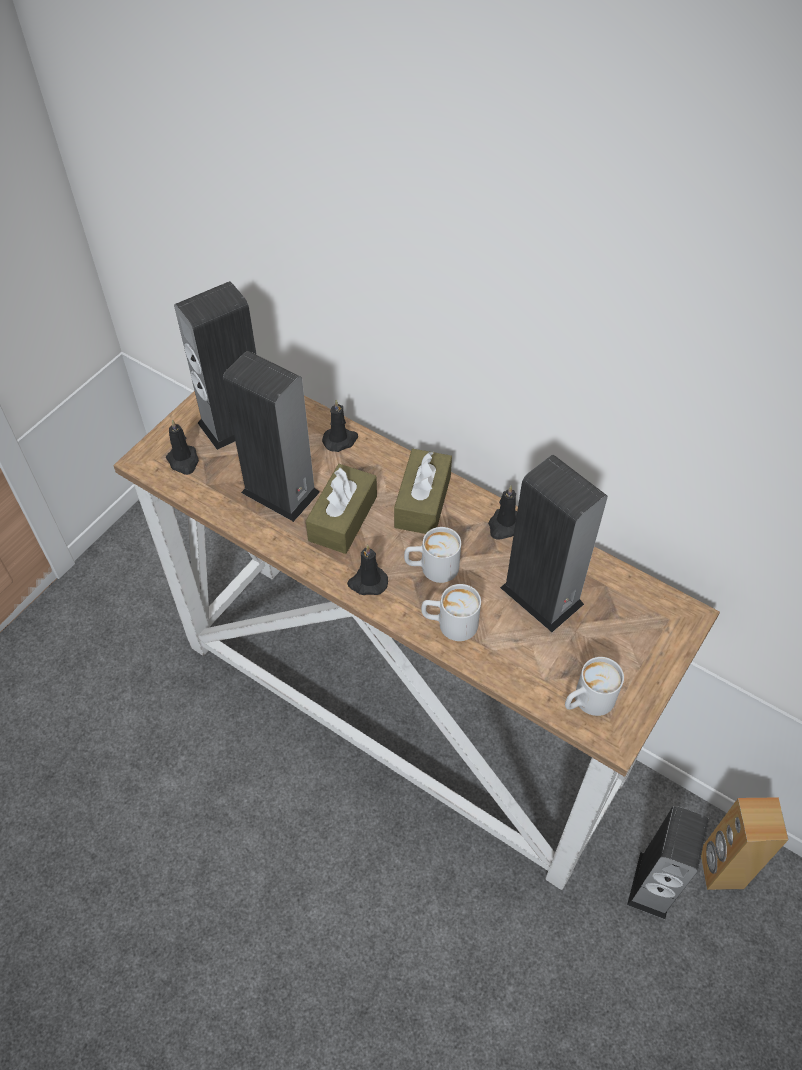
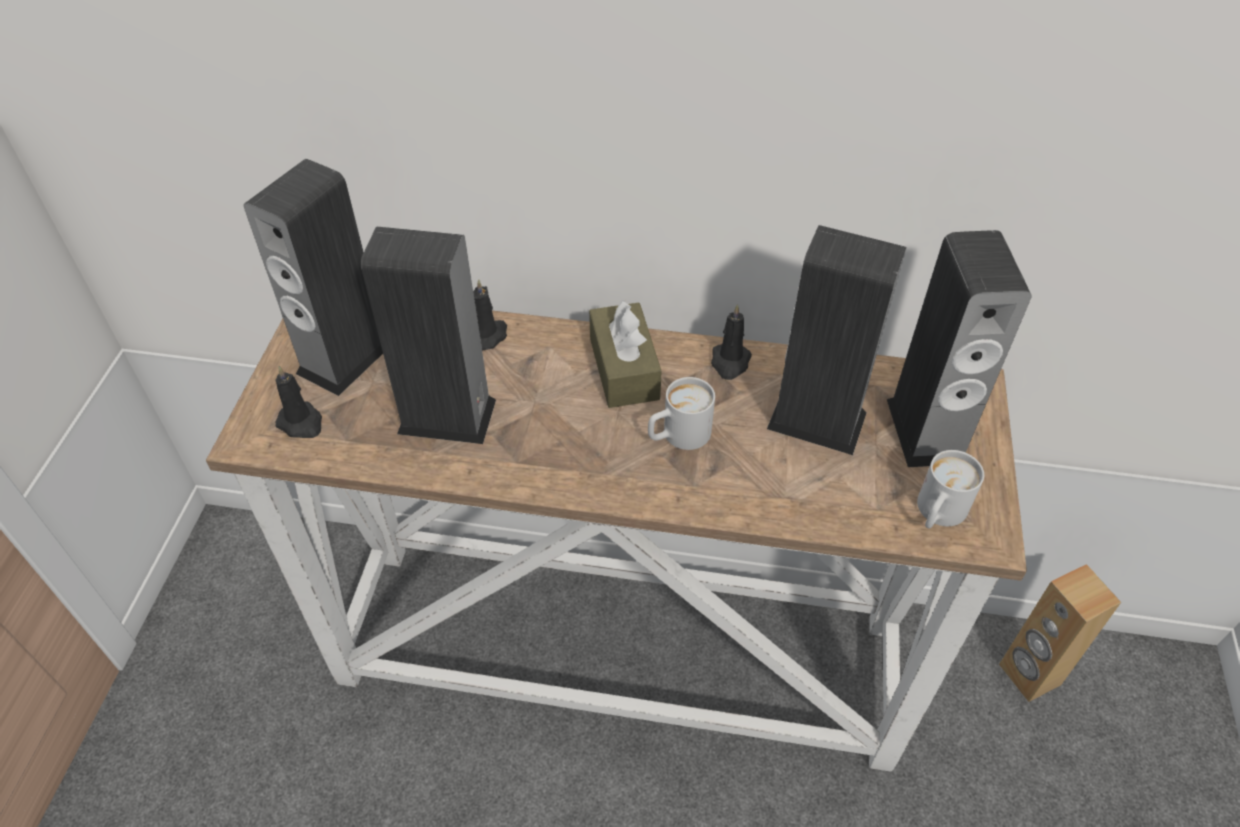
camera: 25 degrees left, 5 degrees down
brown tissue box [306,464,377,554] -> none
black candle [347,545,388,595] -> none
white mug [421,584,481,641] -> none
speaker [627,806,709,919] -> speaker moved to [887,230,1032,467]

